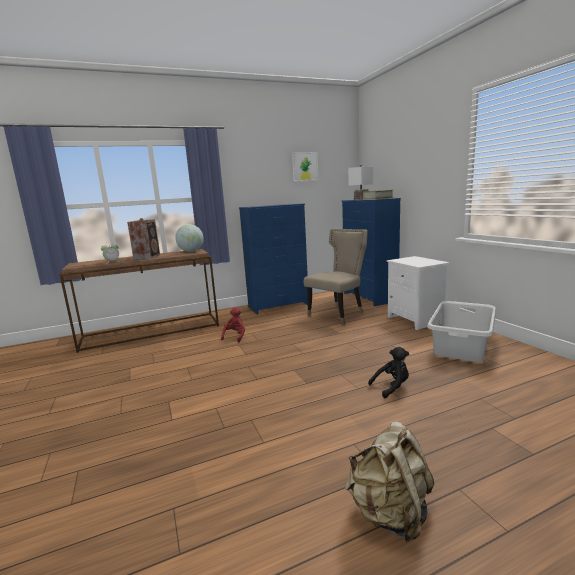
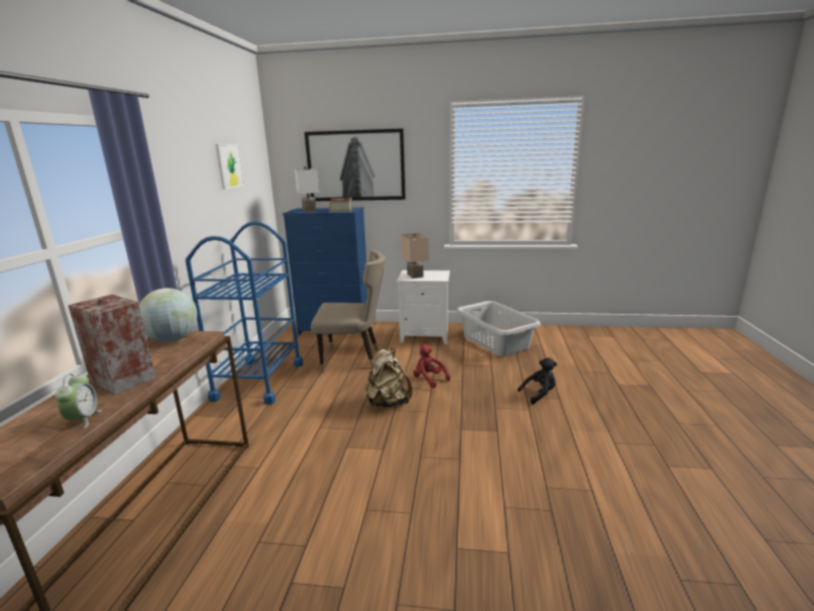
camera: 60 degrees left, 5 degrees up
red plush toy [221,307,245,342] -> red plush toy moved to [413,344,450,388]
blue dresser [239,204,308,314] -> blue cart [185,221,303,405]
beige chair [303,229,368,325] -> beige chair turned 105 degrees clockwise [311,250,385,373]
beige backpack [344,421,434,542] -> beige backpack moved to [366,348,412,407]
black plush toy [368,347,409,398] -> black plush toy turned 60 degrees clockwise [517,358,557,404]
none -> picture [304,128,405,201]
none -> beige table lamp [401,233,429,279]

